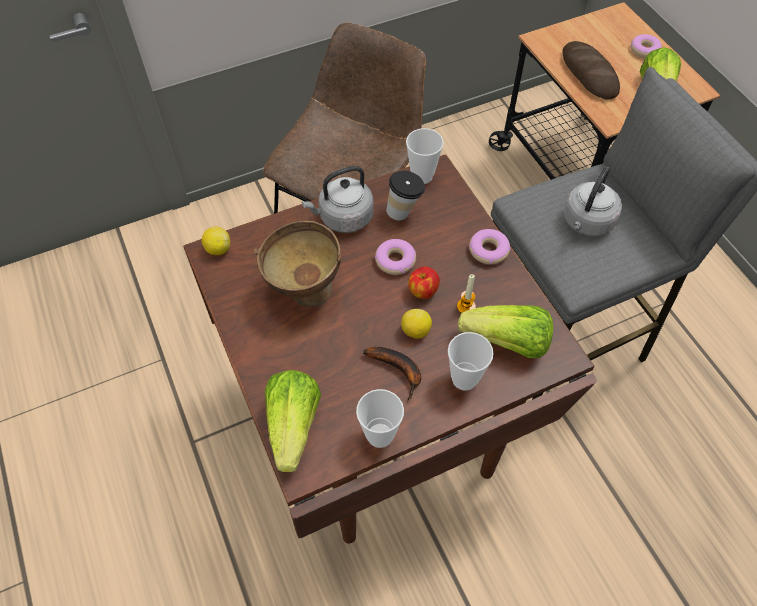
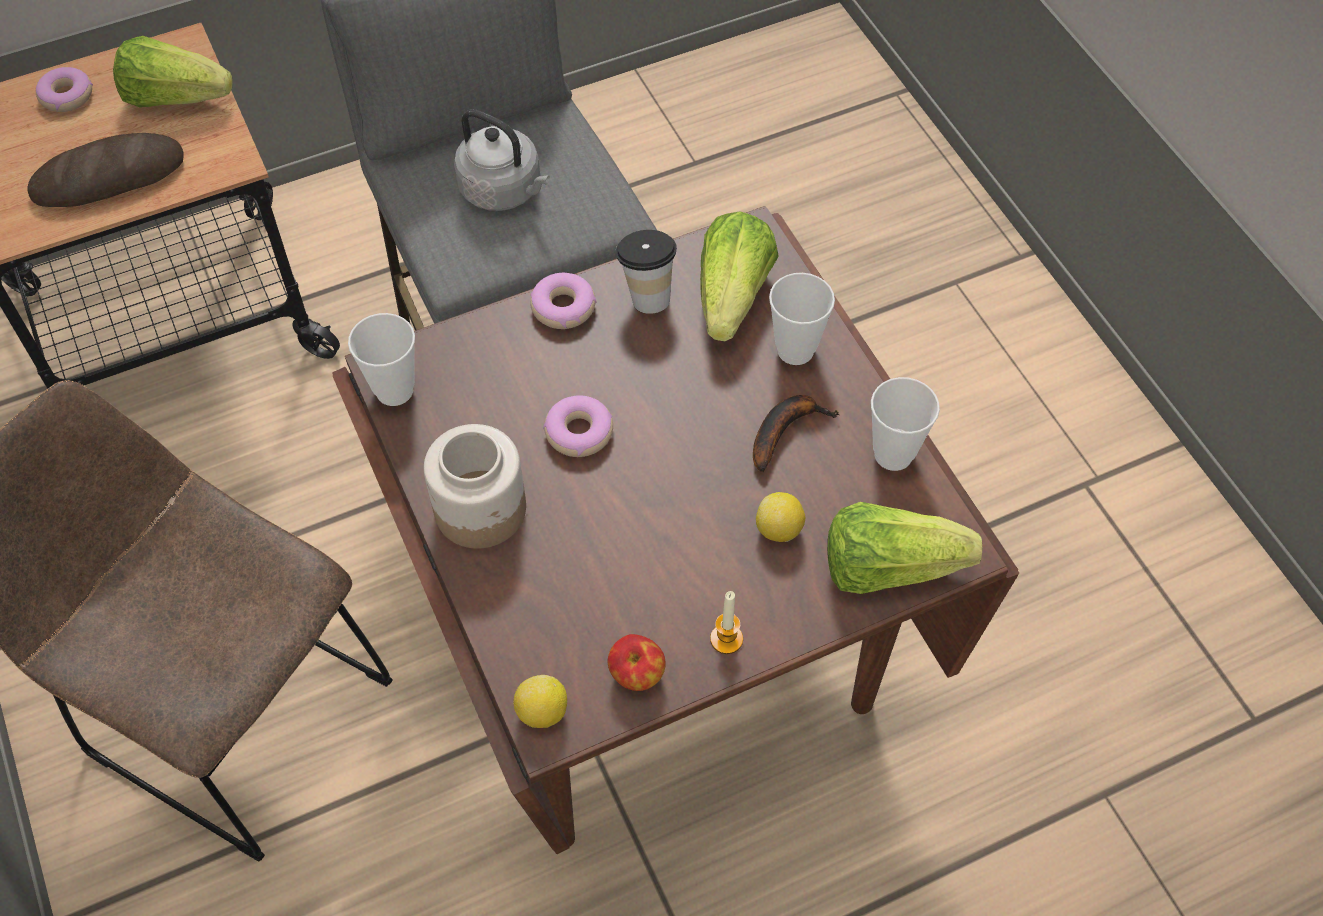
camera: 90 degrees left, 0 degrees up
brown bowl [253,221,342,308] -> none
grey kettle [302,166,374,233] -> jar [424,424,526,549]
cup [386,171,425,221] -> cup moved to [616,230,677,314]
lemon [401,309,432,339] -> lemon moved to [756,492,805,542]
apple [408,267,440,299] -> apple moved to [608,634,665,691]
candle [457,274,476,313] -> candle moved to [710,591,743,654]

